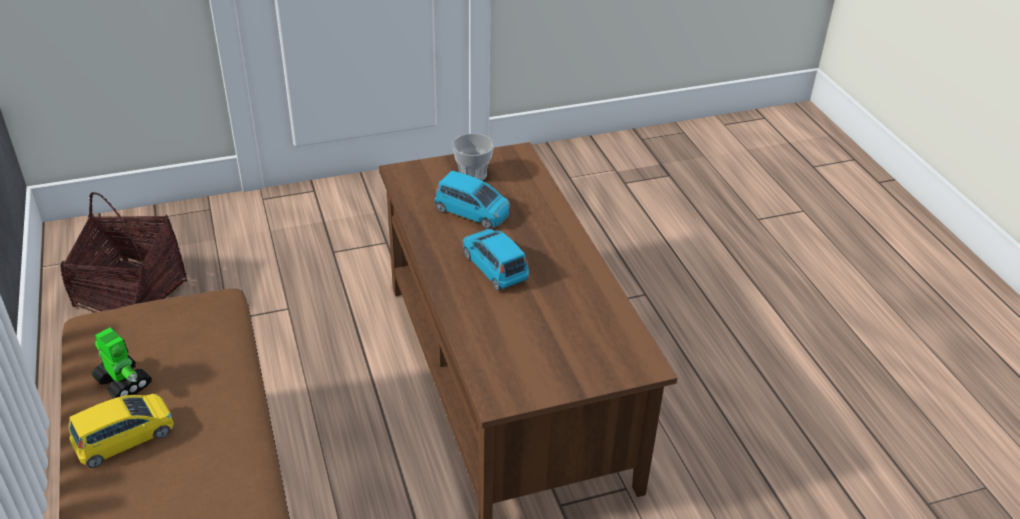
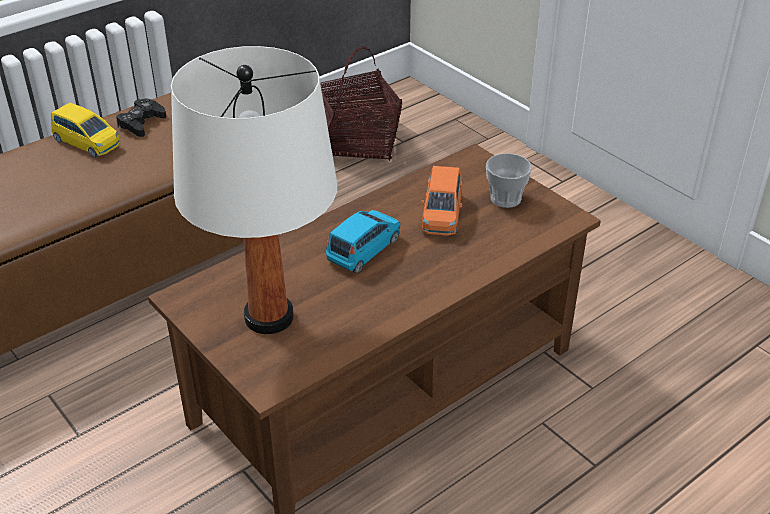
camera: 70 degrees right, 0 degrees up
toy robot [92,327,152,398] -> black game controller [116,99,166,137]
blue toy car [435,171,510,229] -> orange toy car [421,166,463,236]
none -> white table lamp [171,46,337,334]

